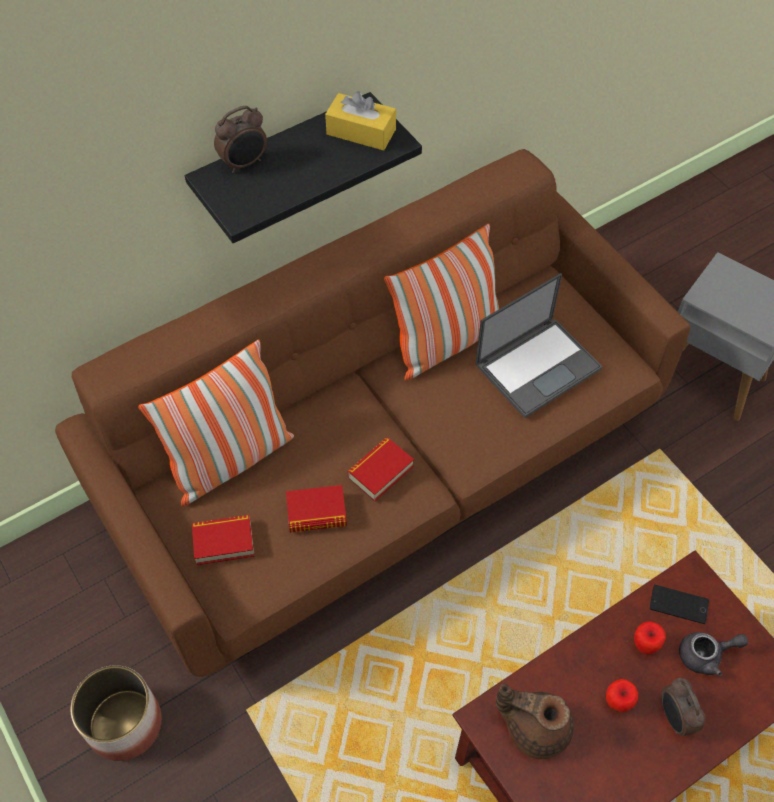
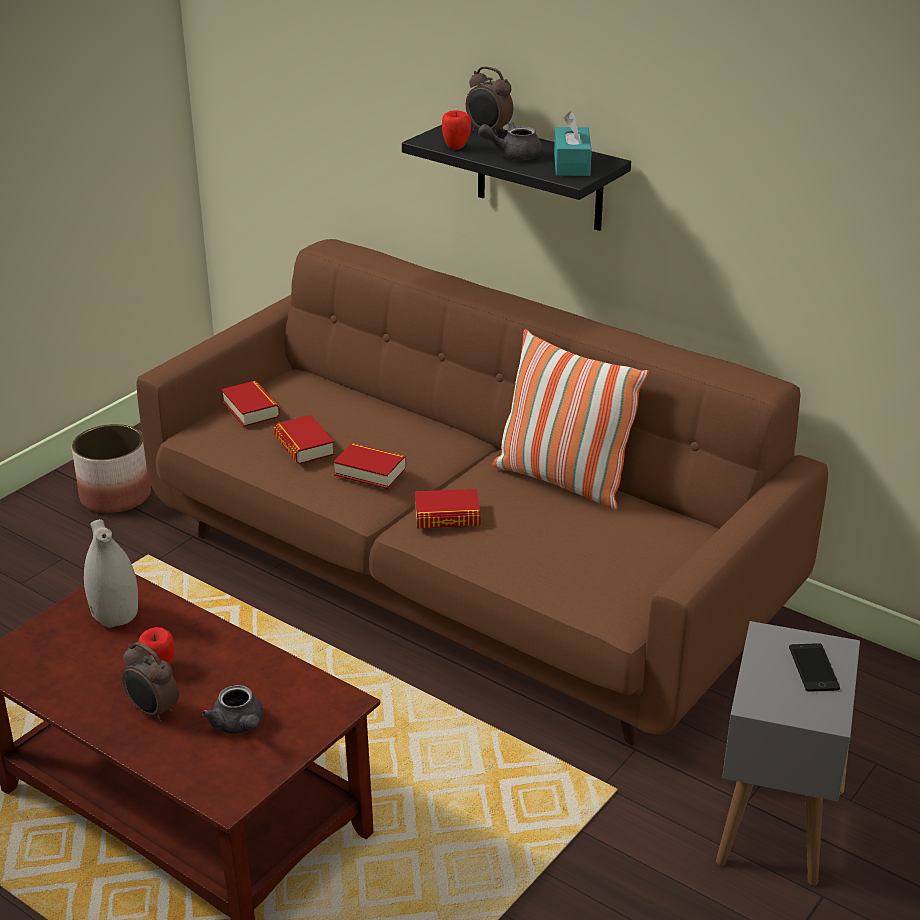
camera: 70 degrees right, 25 degrees down
pillow [138,340,294,506] -> none
yellow tissue box [325,91,396,151] -> turquoise tissue box [554,111,592,176]
laptop [475,273,602,418] -> none
brown teapot [496,683,574,759] -> white vase [84,519,138,628]
apple [634,621,666,654] -> apple moved to [442,110,471,150]
phone [650,585,709,624] -> phone moved to [789,643,840,692]
alarm clock [661,678,706,736] -> alarm clock turned 105 degrees counterclockwise [122,642,179,723]
none -> book [415,489,481,528]
none -> grey teapot [478,121,543,160]

